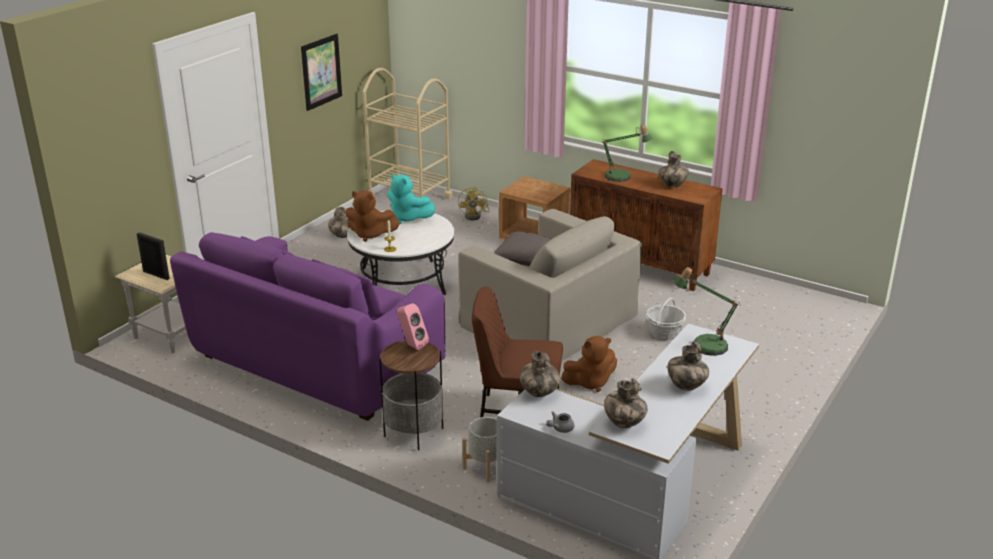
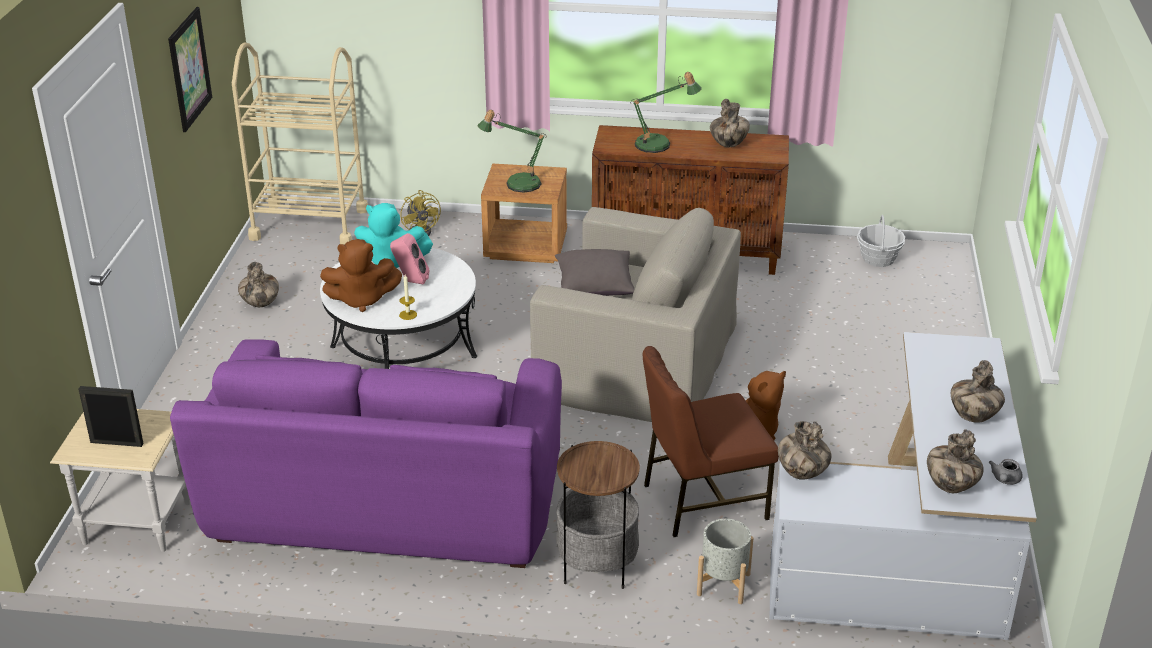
camera: 25 degrees left, 5 degrees up
pink speaker [397,303,429,350] -> pink speaker moved to [390,233,429,285]
grey teapot [546,411,574,433] -> grey teapot moved to [989,459,1023,485]
basket [646,298,686,340] -> basket moved to [857,215,905,267]
table lamp [674,267,741,356] -> table lamp moved to [477,110,547,193]

